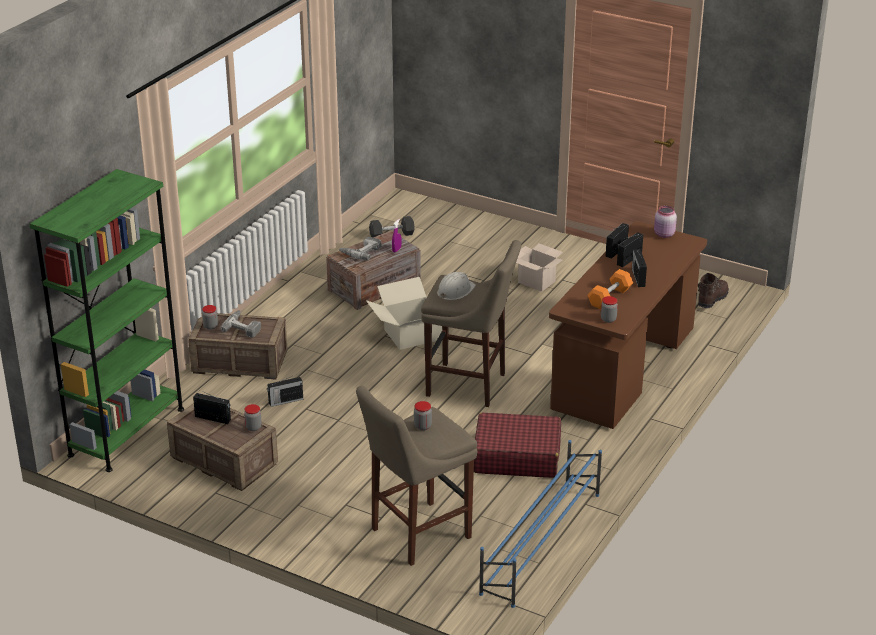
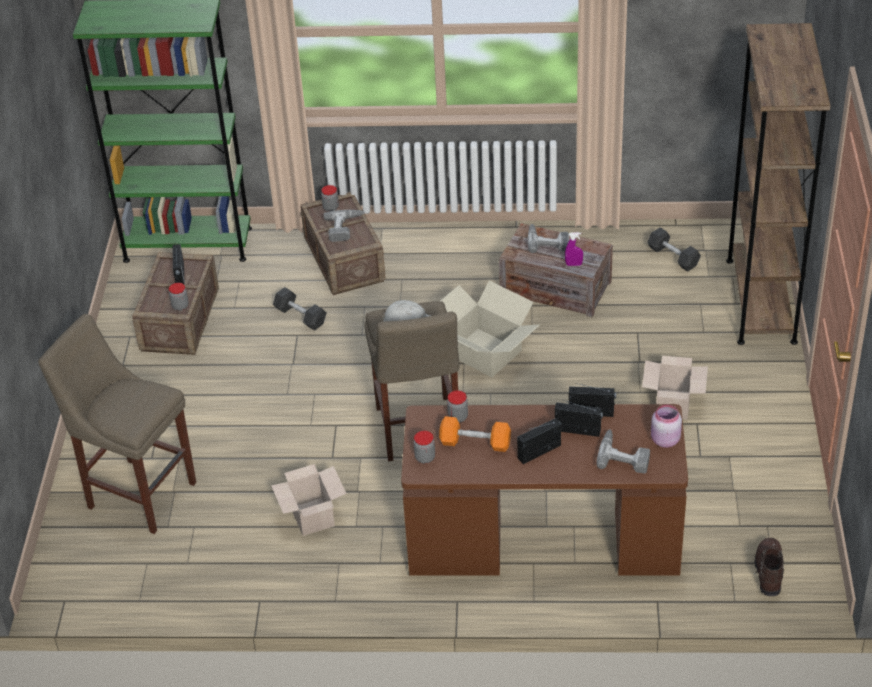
camera: 65 degrees right, 10 degrees up
radio [267,374,303,407] -> grey dumbbell [273,287,327,330]
jar [414,401,432,430] -> jar moved to [447,390,468,423]
red suitcase [474,413,561,478] -> cardboard box [271,464,347,536]
blue shoe rack [479,440,602,608] -> none
brown boot [698,273,729,308] -> brown boot turned 90 degrees counterclockwise [754,538,784,596]
none -> power drill [596,430,650,473]
none -> brown bookcase [726,23,831,345]

